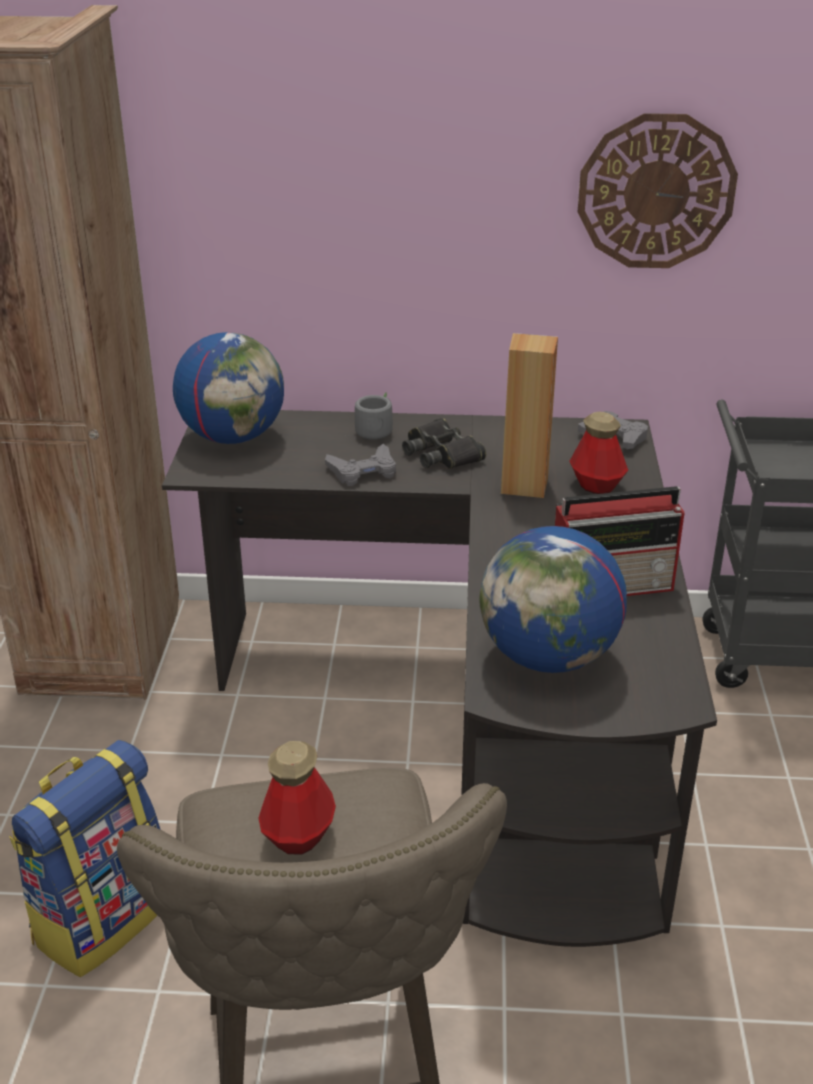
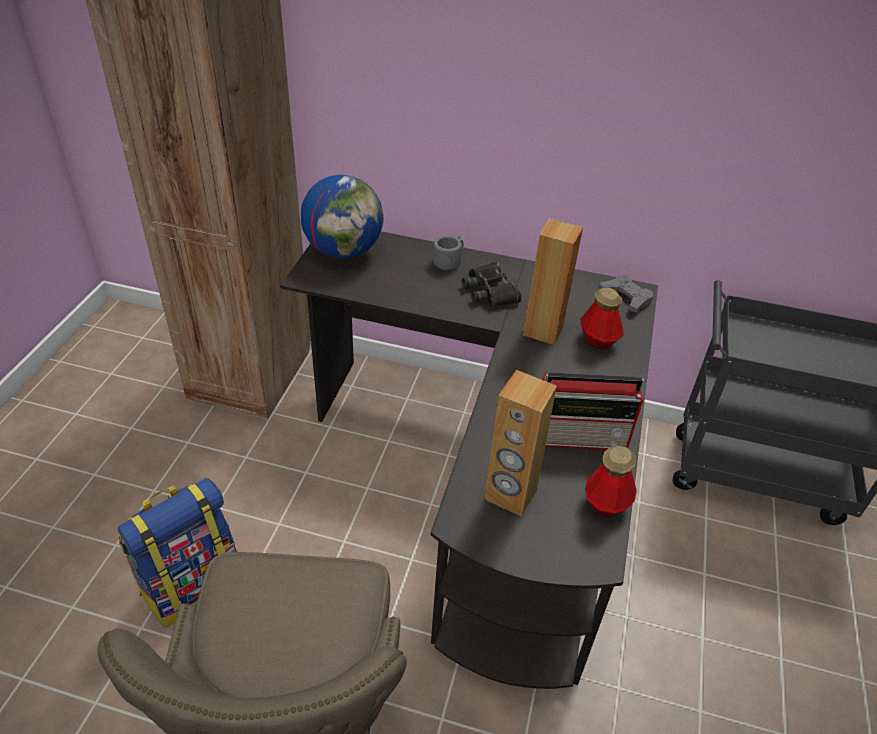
camera: 10 degrees right, 10 degrees up
bottle [258,741,336,855] -> bottle moved to [585,445,637,518]
grey game controller [325,444,396,486] -> none
globe [479,526,627,673] -> brown speaker [484,370,557,516]
wall clock [578,113,738,268] -> none

